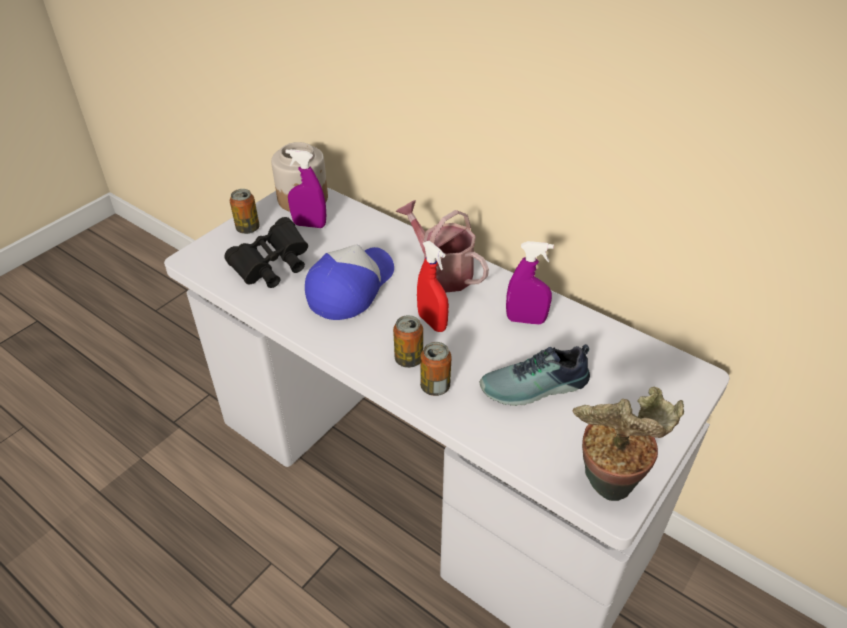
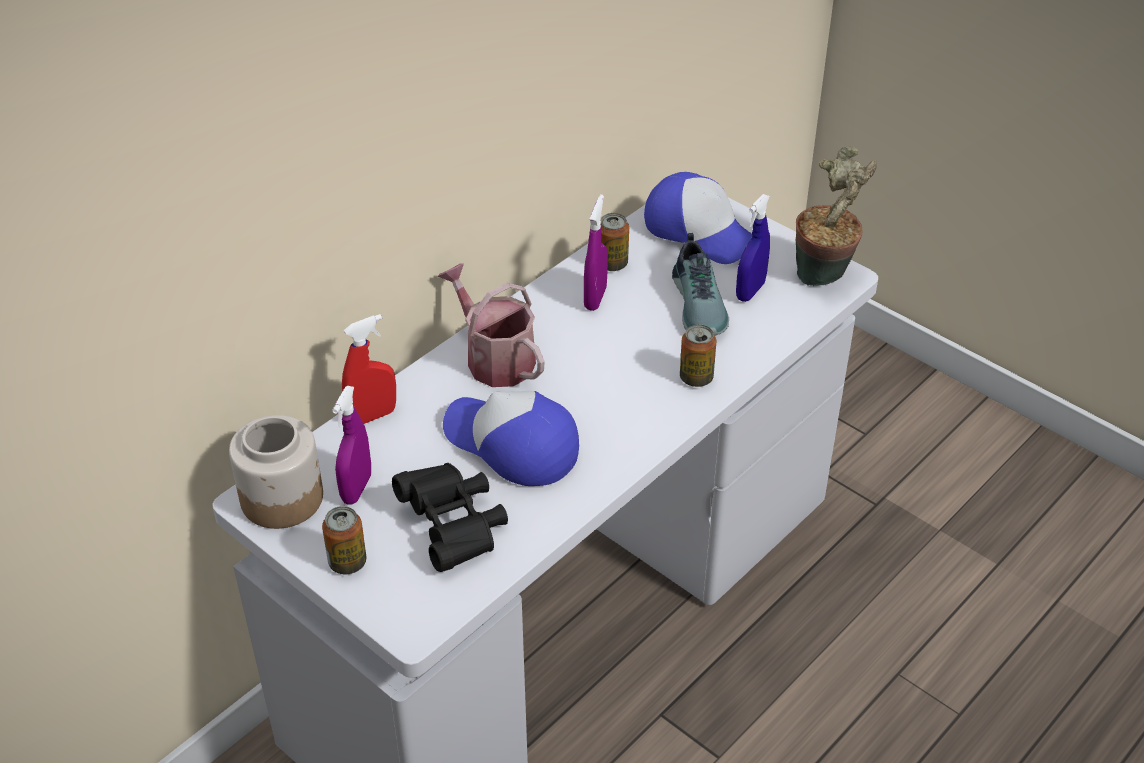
camera: 85 degrees left, 0 degrees up
can [393,315,423,368] -> can moved to [601,213,629,271]
watering can [396,200,489,293] -> watering can turned 90 degrees clockwise [438,263,545,387]
red spray bottle [417,241,449,332] -> red spray bottle moved to [342,314,396,424]
none -> cap [644,172,752,264]
none -> blue spray bottle [736,194,770,302]

